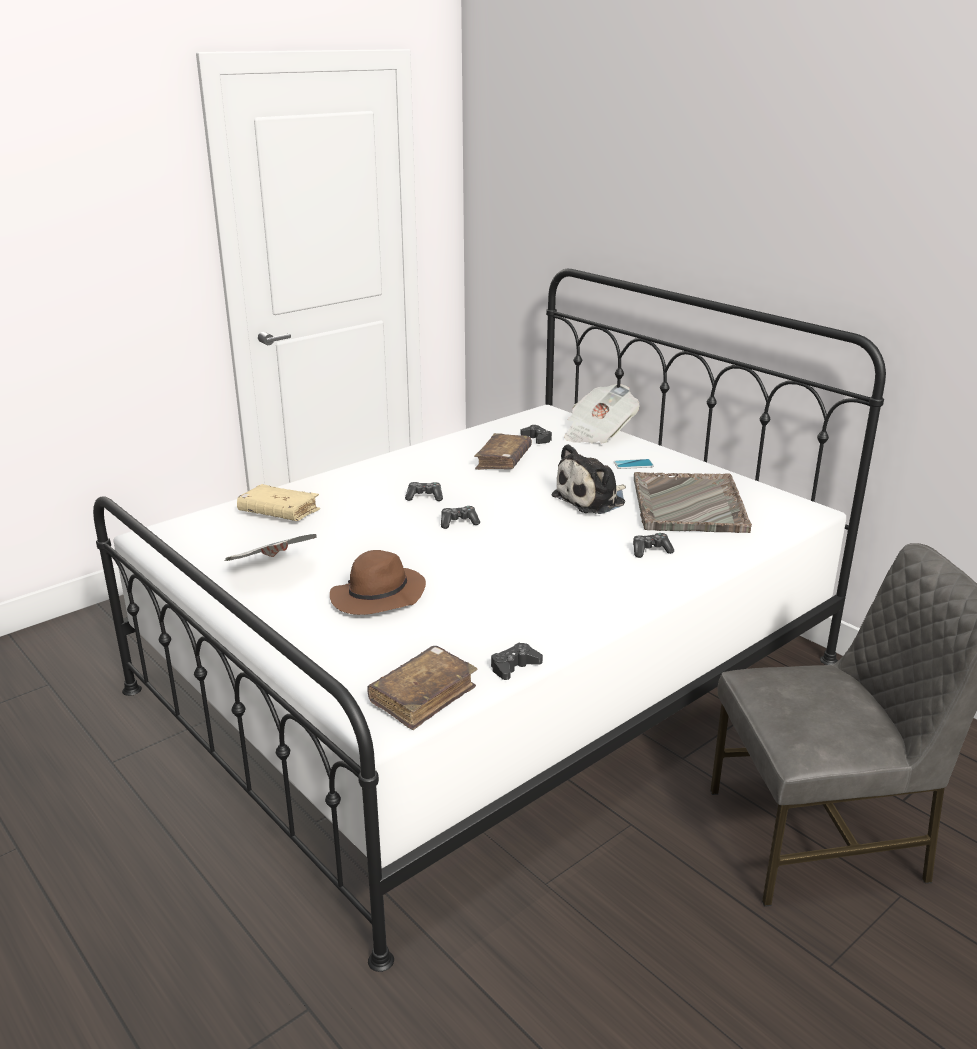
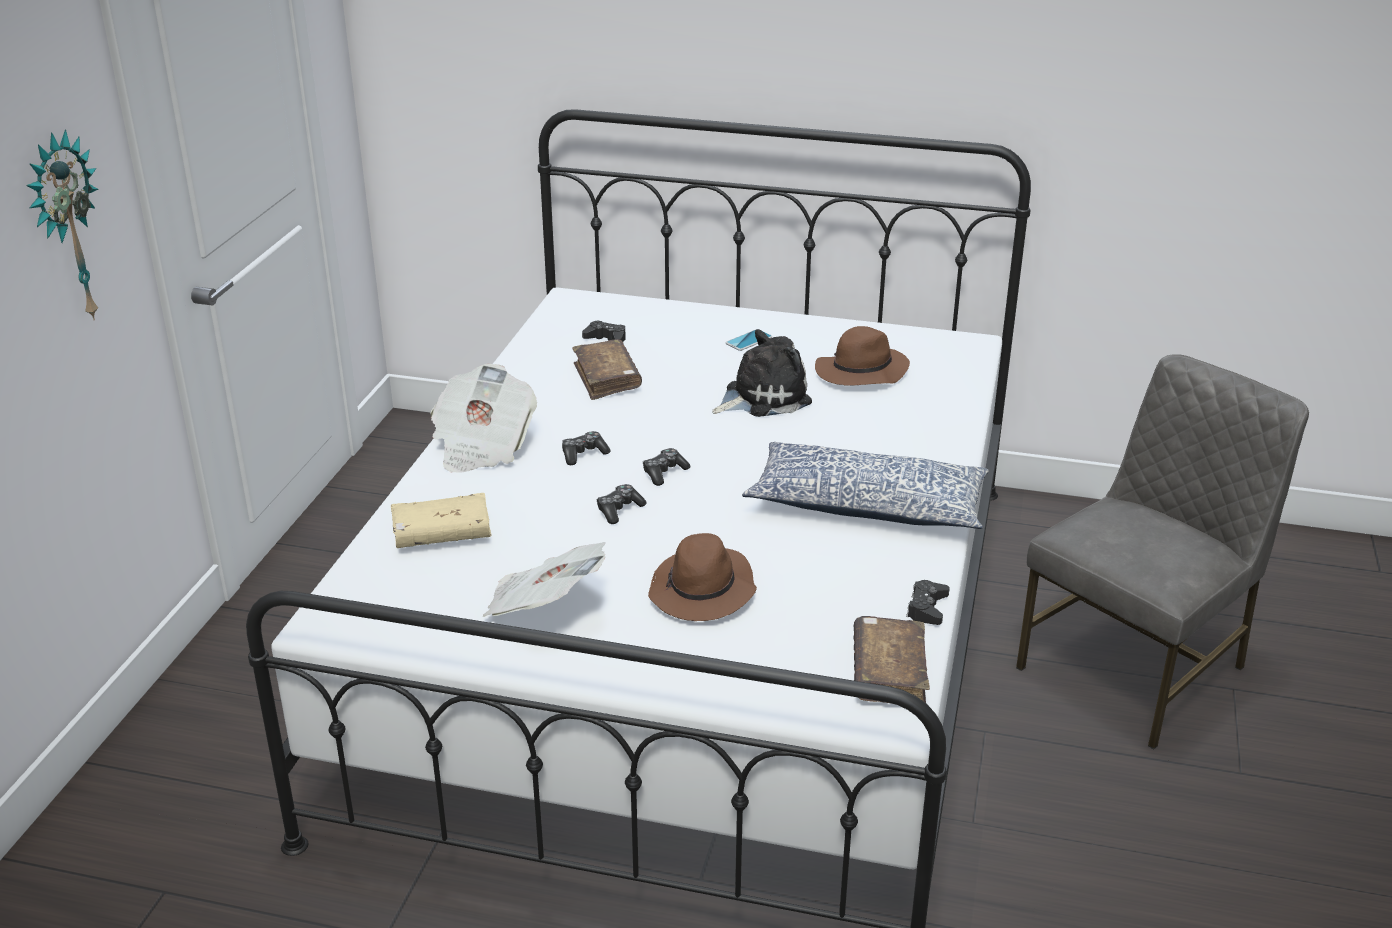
camera: 35 degrees left, 5 degrees up
plush toy [551,444,626,514] -> plush toy turned 135 degrees counterclockwise [712,329,812,417]
newspaper [564,384,639,444] -> newspaper moved to [430,364,537,473]
game controller [633,533,674,558] -> game controller moved to [597,484,647,524]
grey tray [634,472,752,533] -> brown hat [815,326,910,386]
none -> wall clock [26,130,98,320]
none -> pillow [742,442,989,529]

